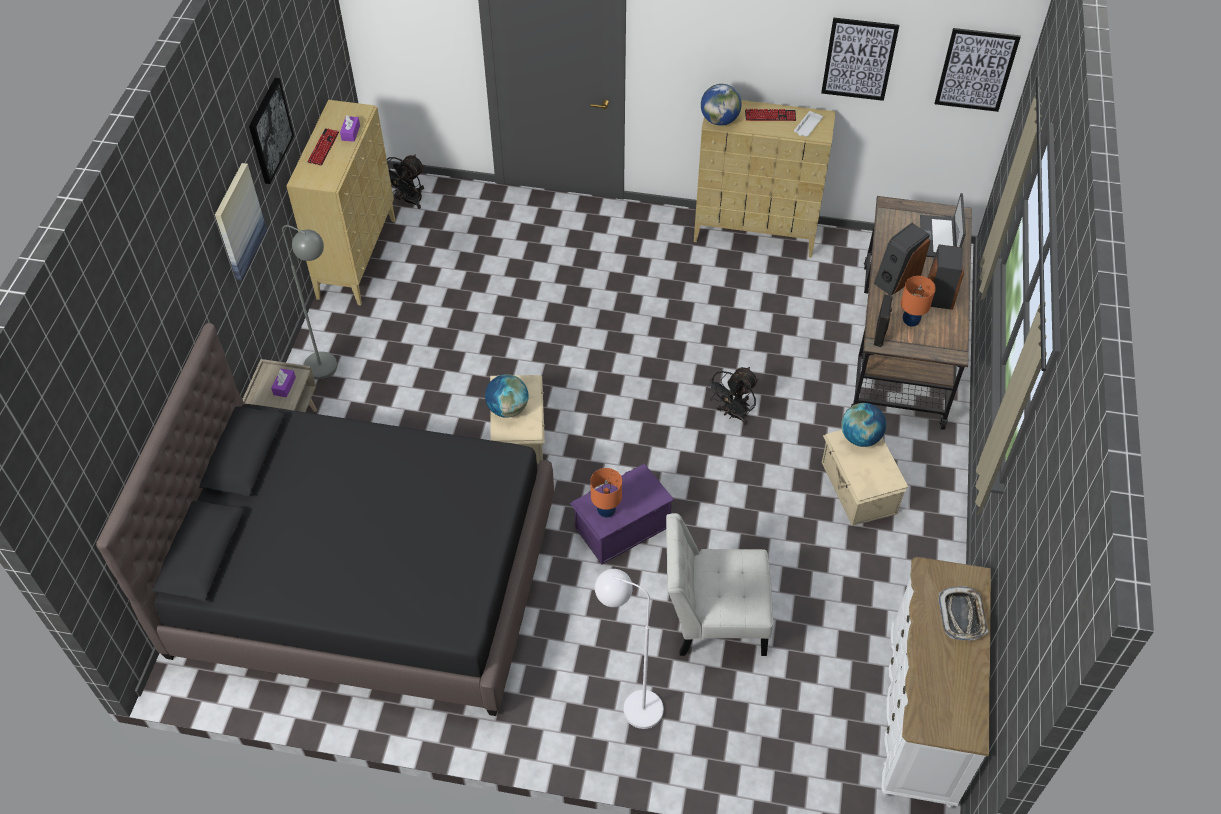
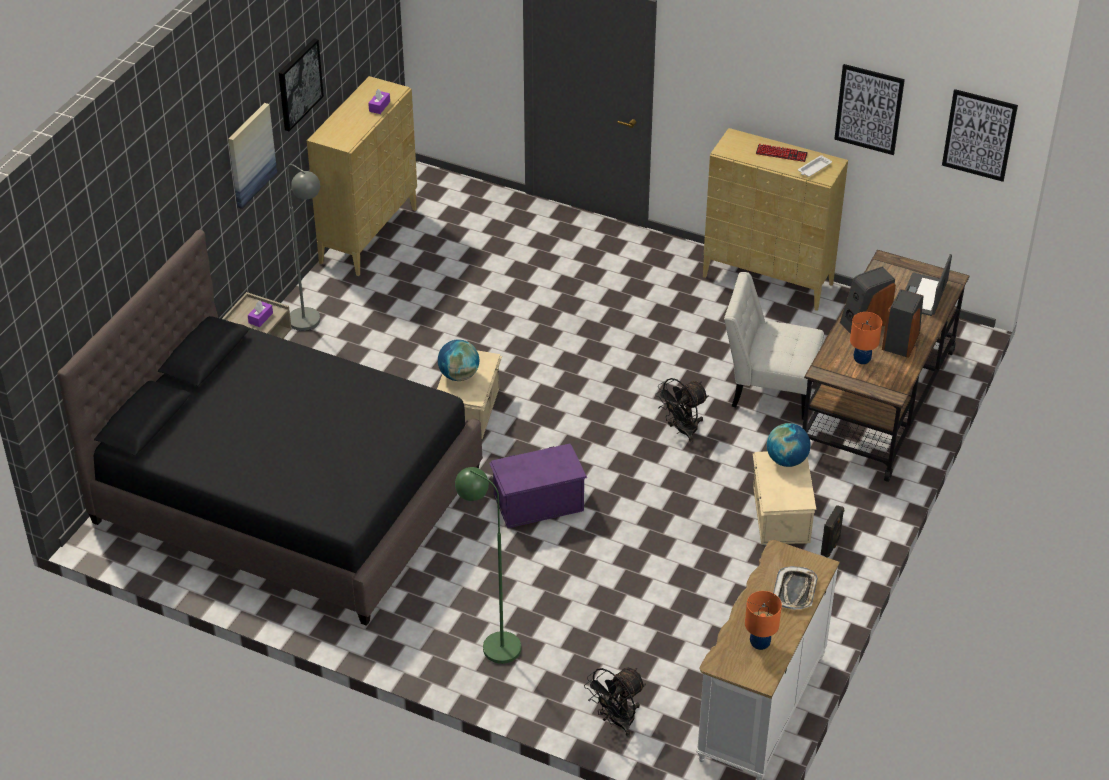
camera: 15 degrees right, 10 degrees down
keyboard [307,128,339,166] -> none
black fan [387,154,425,209] -> black fan moved to [584,667,646,736]
orange table lamp [590,468,622,518] -> orange table lamp moved to [745,591,782,650]
white floor lamp [595,569,664,729] -> green floor lamp [455,467,521,664]
white chair [666,513,773,656] -> white chair moved to [724,272,824,420]
globe [701,84,742,126] -> none
black speaker [874,294,893,347] -> black speaker moved to [821,505,844,558]

